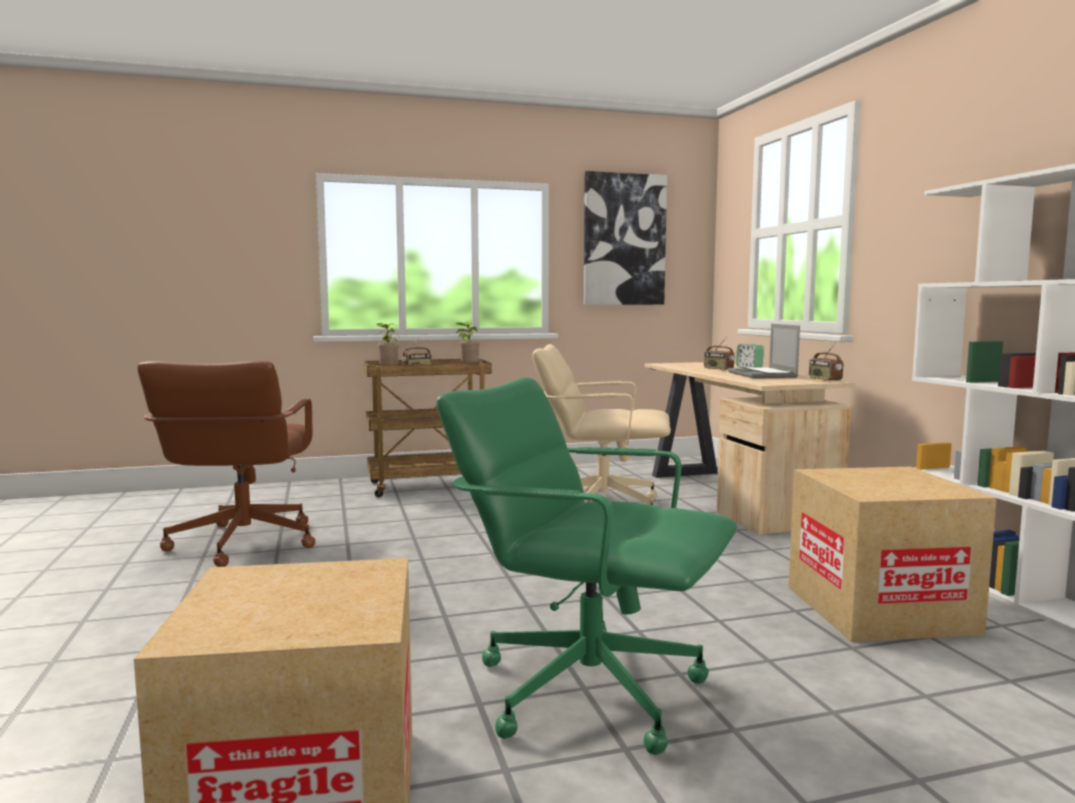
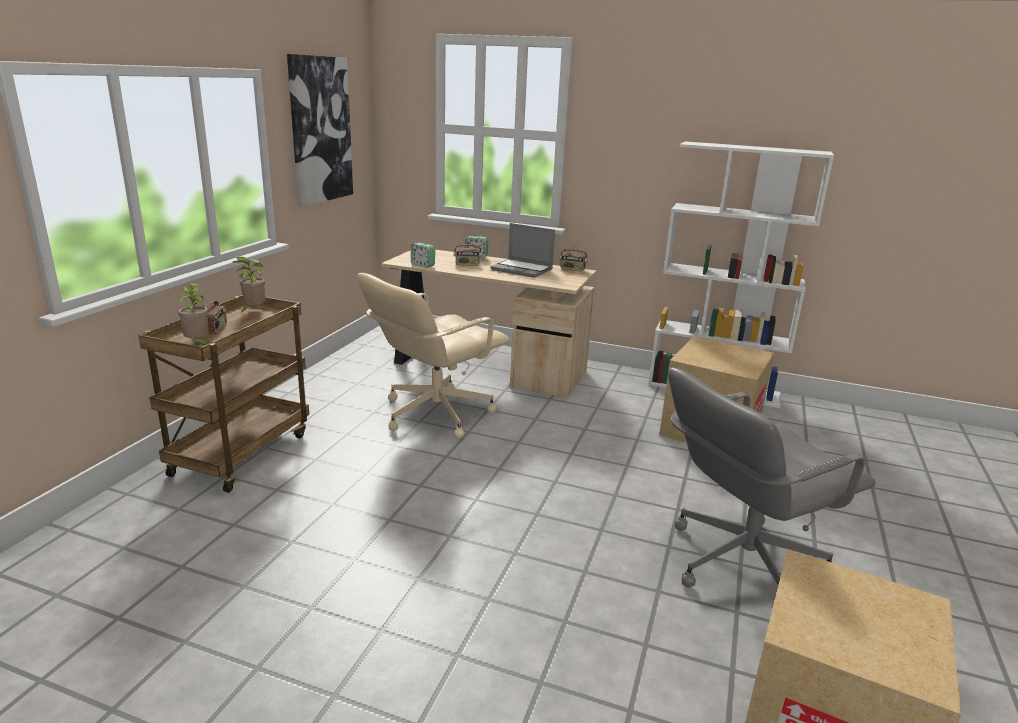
camera: 55 degrees left, 15 degrees up
brown office chair [137,360,315,567] -> none
green office chair [436,377,737,755] -> grey office chair [668,368,876,587]
none -> alarm clock [411,243,435,268]

